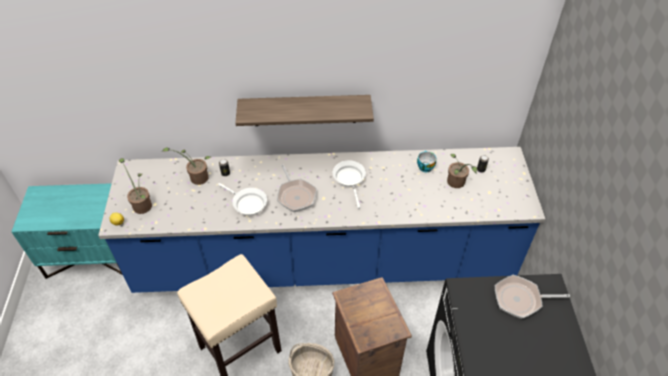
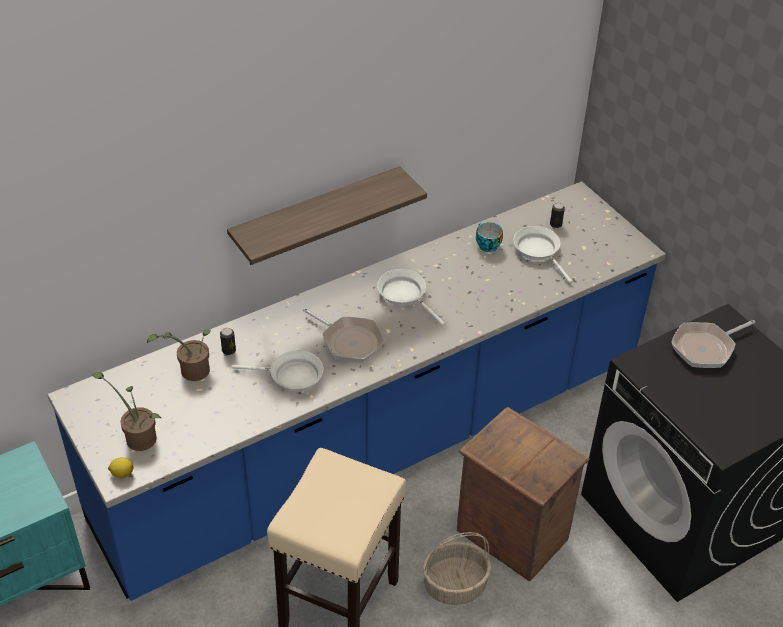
camera: 30 degrees left, 5 degrees down
potted plant [447,154,477,188] -> white frying pan [514,226,572,283]

